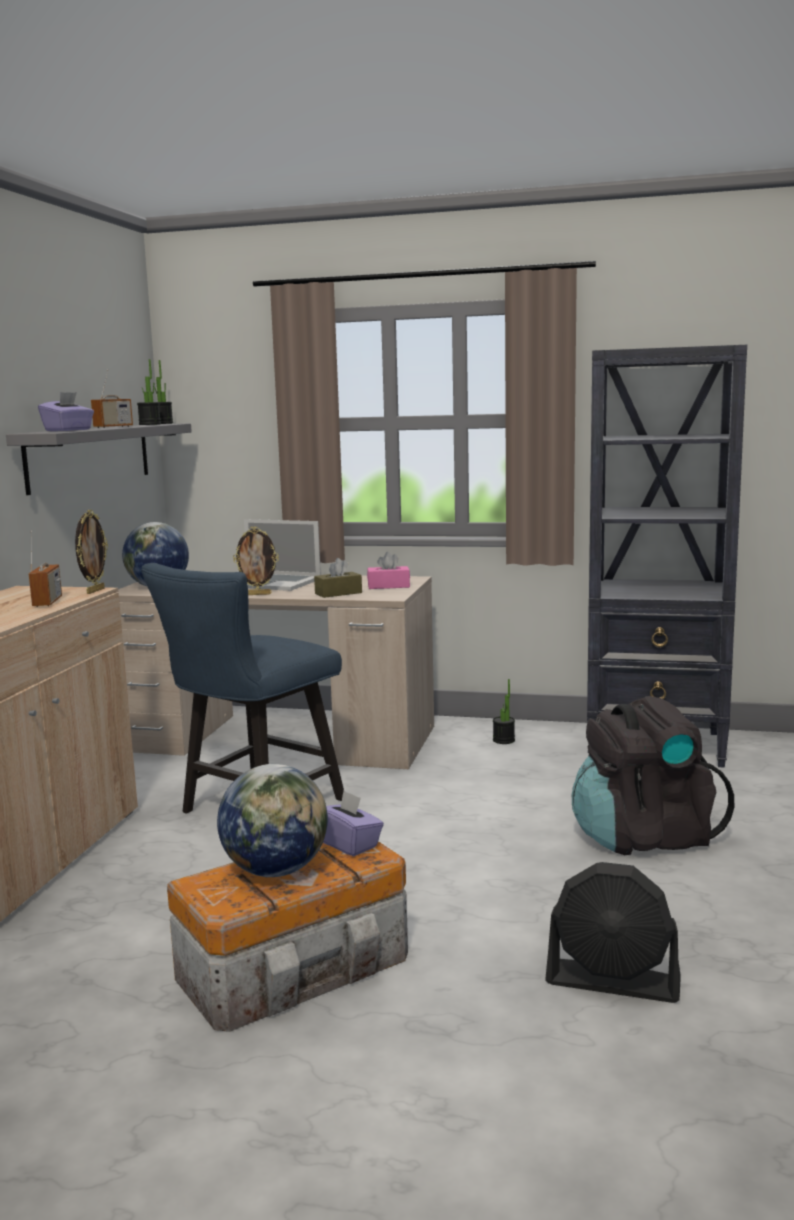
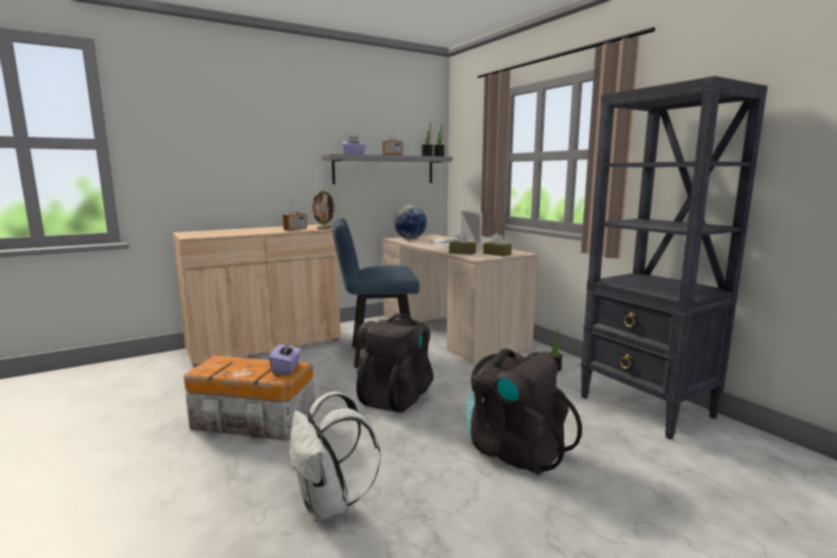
camera: 45 degrees right, 0 degrees up
globe [217,764,328,877] -> none
picture frame [233,527,279,595] -> none
pink tissue box [367,552,410,589] -> brown tissue box [483,233,512,256]
black fan [545,862,681,1003] -> white backpack [290,391,381,522]
none -> black backpack [356,314,434,413]

